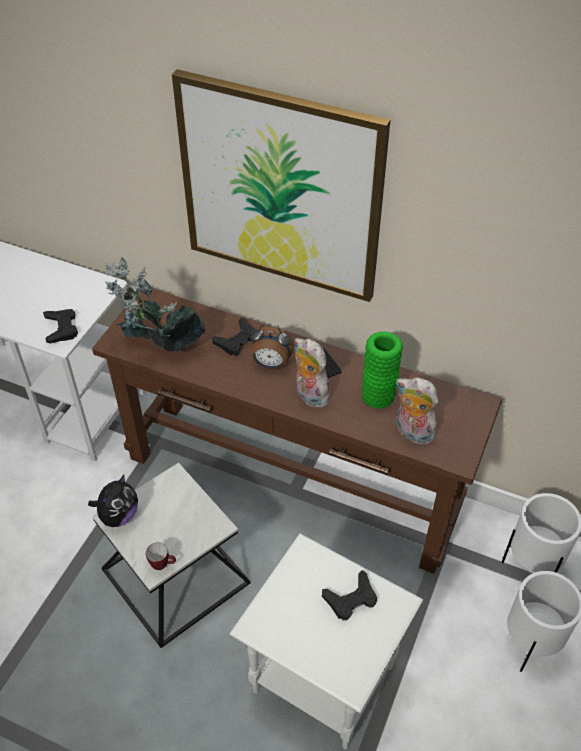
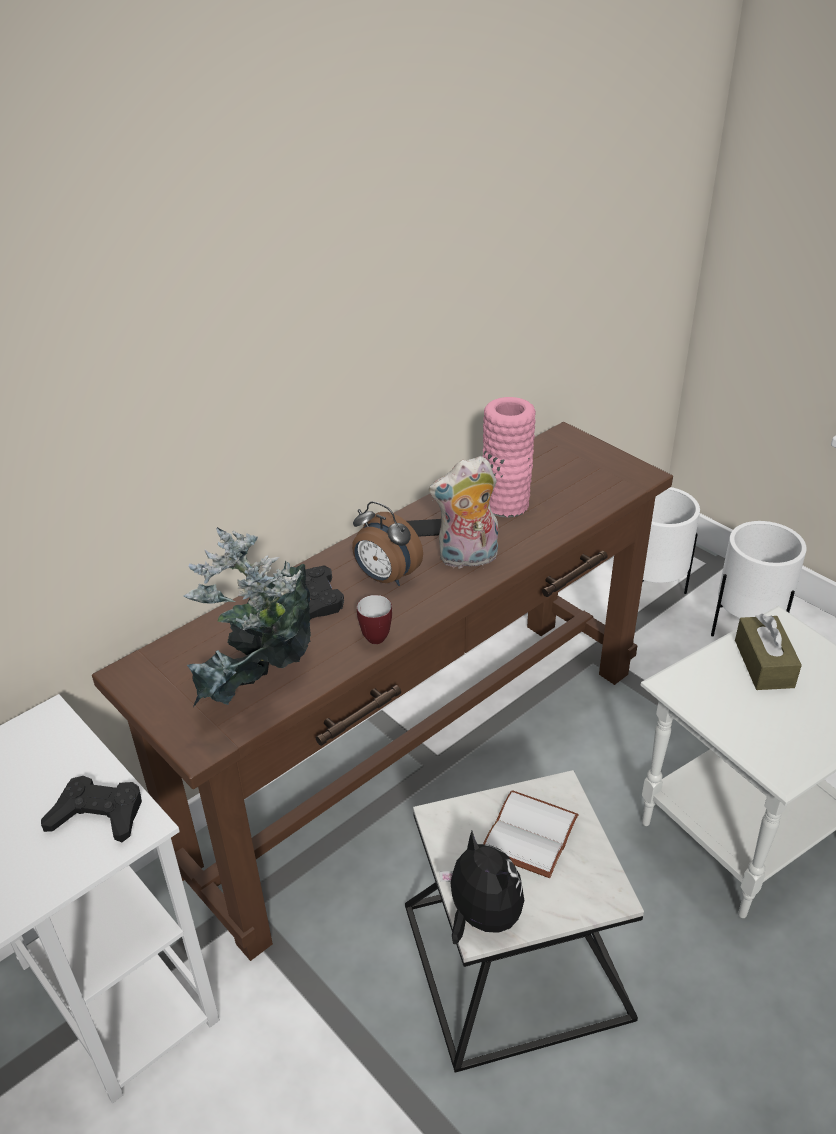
camera: 65 degrees left, 10 degrees down
mug [146,542,176,570] -> mug moved to [357,595,392,644]
picture [172,69,390,302] -> none
alarm clock [250,325,295,369] -> alarm clock turned 90 degrees clockwise [352,501,423,586]
black game controller [322,570,377,620] -> brown tissue box [735,614,802,690]
green vase [362,332,403,409] -> pink vase [483,397,536,518]
plush toy [396,377,438,445] -> none
none -> white book [483,790,579,878]

